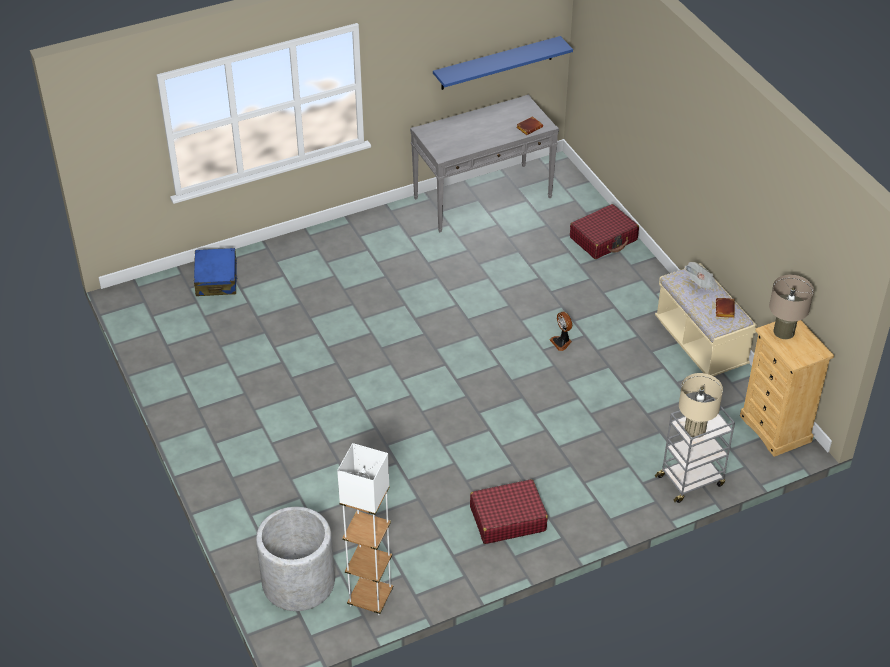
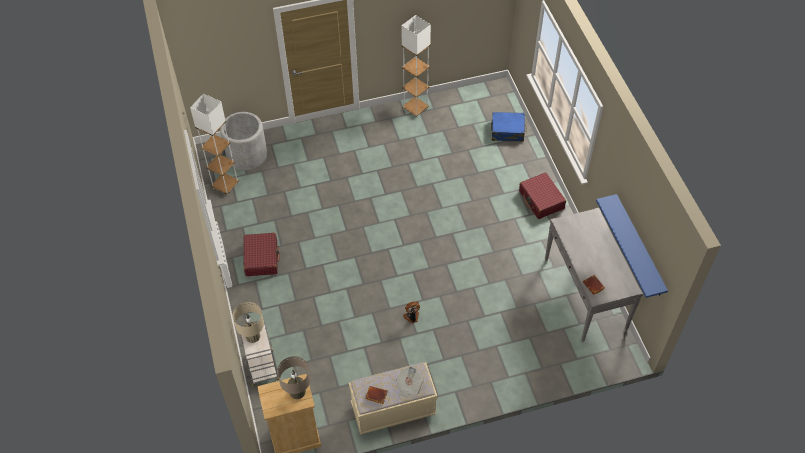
camera: 100 degrees right, 10 degrees up
red suitcase [570,204,639,259] -> red suitcase moved to [519,172,566,219]
none -> white floor lamp [401,15,431,117]

